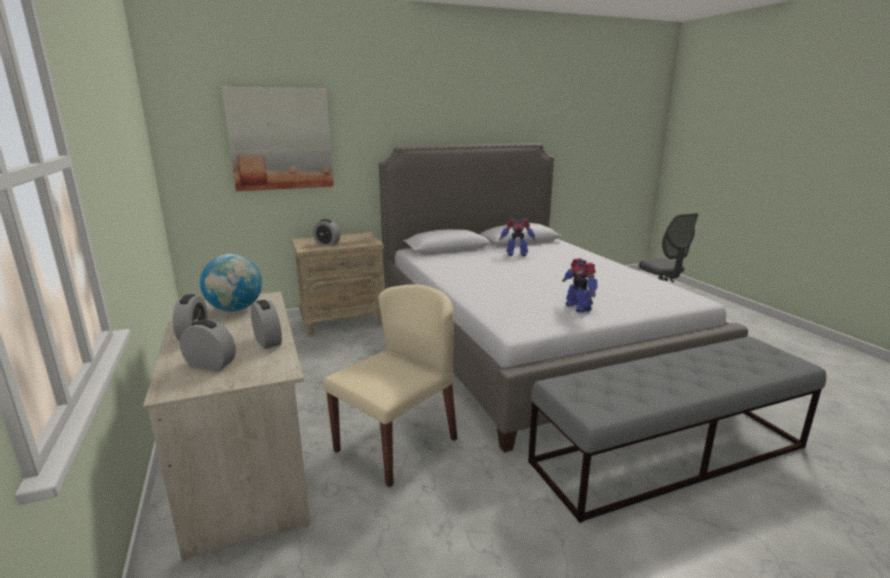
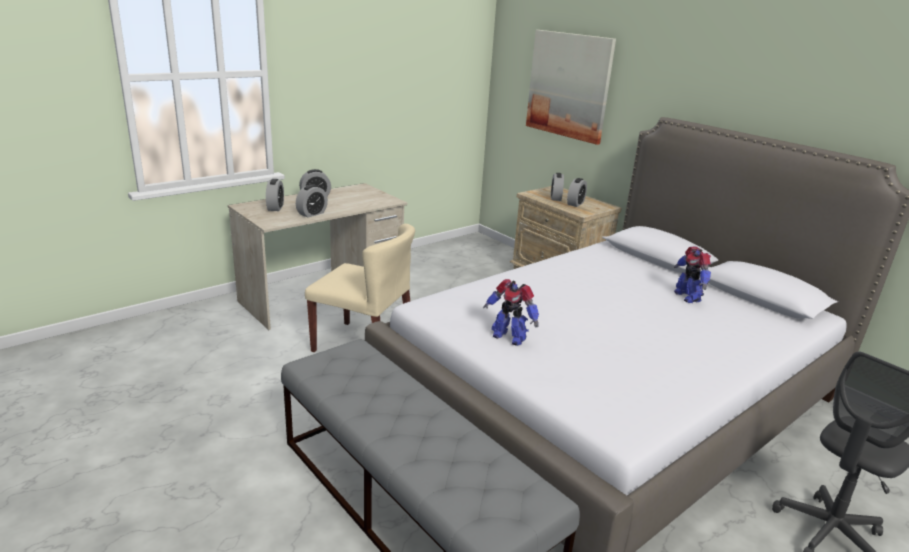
camera: 70 degrees right, 5 degrees up
globe [200,254,262,312] -> none
toy robot [562,258,597,313] -> toy robot turned 105 degrees counterclockwise [483,279,539,346]
none -> alarm clock [567,178,587,207]

